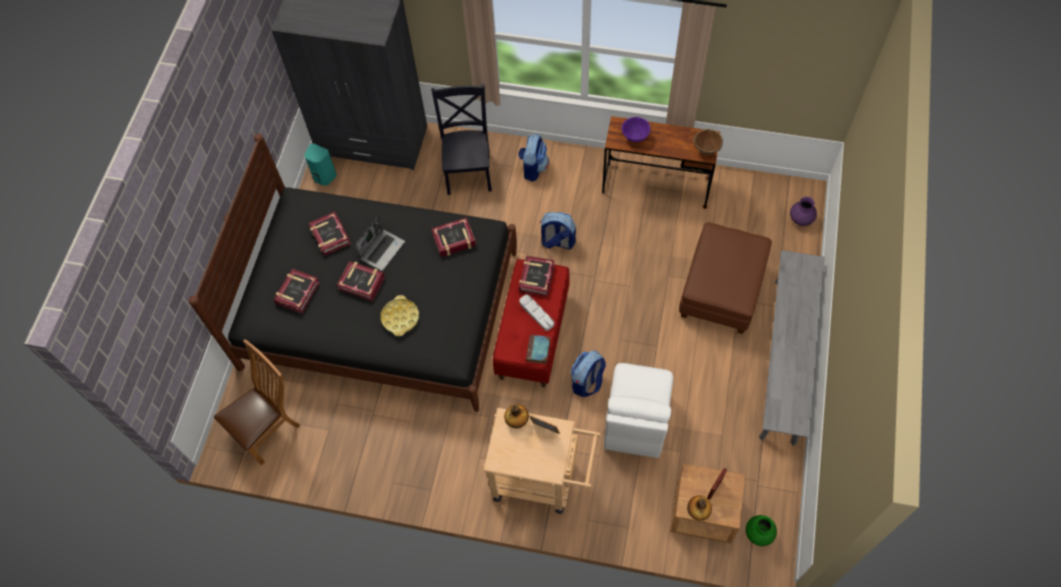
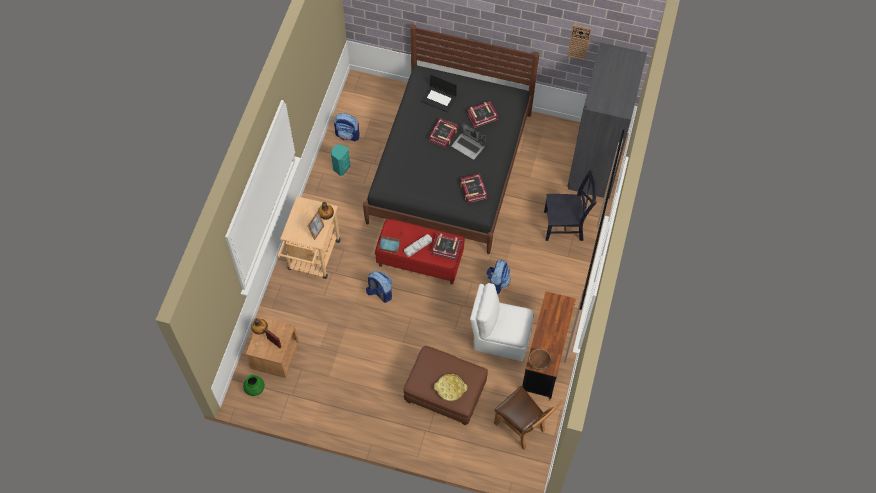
camera: 90 degrees right, 0 degrees up
brown chair [214,339,300,466] -> brown chair moved to [494,386,562,450]
book [274,268,320,313] -> laptop [421,74,457,112]
turquoise speaker [304,143,337,186] -> turquoise speaker moved to [331,144,350,176]
yellow tray [381,295,419,336] -> yellow tray moved to [434,374,467,401]
backpack [518,134,549,182] -> backpack moved to [334,113,360,141]
white chair [604,363,673,458] -> white chair moved to [470,283,533,361]
purple bowl [621,117,651,142] -> none
grey bench [759,250,824,446] -> none
purple vase [790,197,817,226] -> none
none -> wall clock [568,24,592,60]

